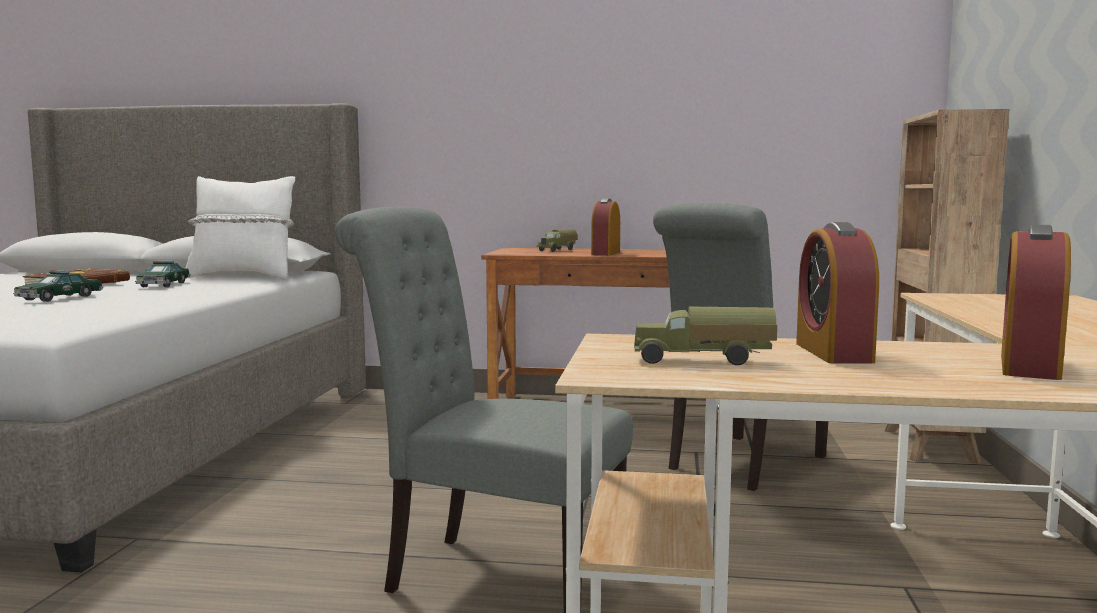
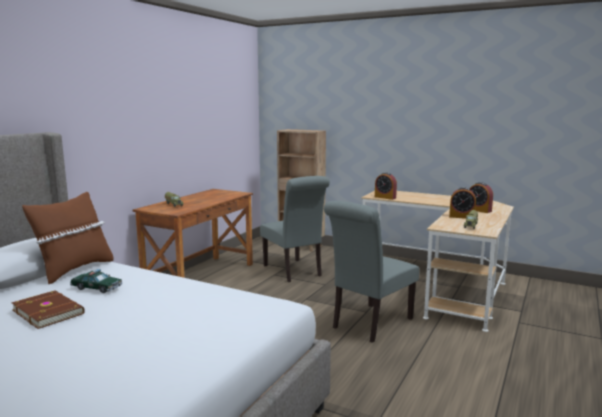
camera: 70 degrees left, 5 degrees up
toy car [13,270,103,302] -> none
white pillow [185,176,295,279] -> brown pillow [22,192,114,284]
alarm clock [591,198,620,256] -> alarm clock moved to [375,172,397,200]

